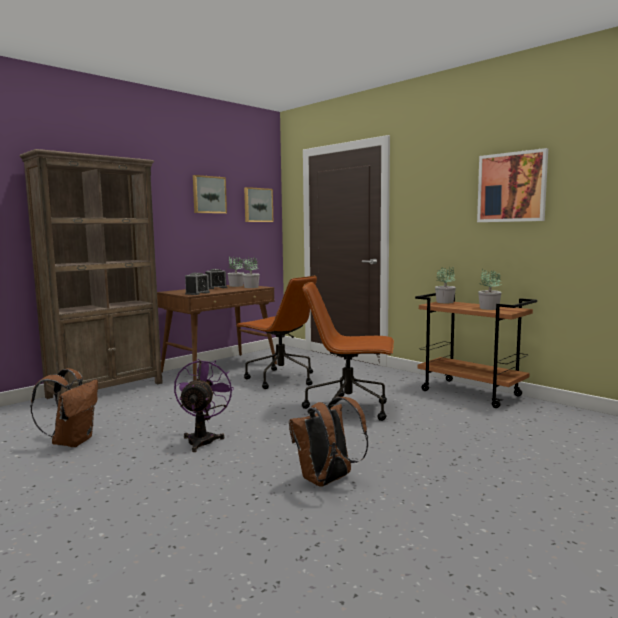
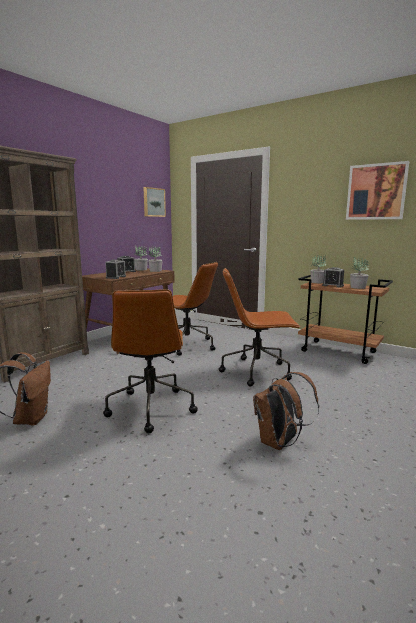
camera: 10 degrees left, 5 degrees up
purple fan [174,359,234,452] -> brown office chair [103,289,198,433]
picture [193,175,227,214] -> none
none -> alarm clock [322,267,344,288]

